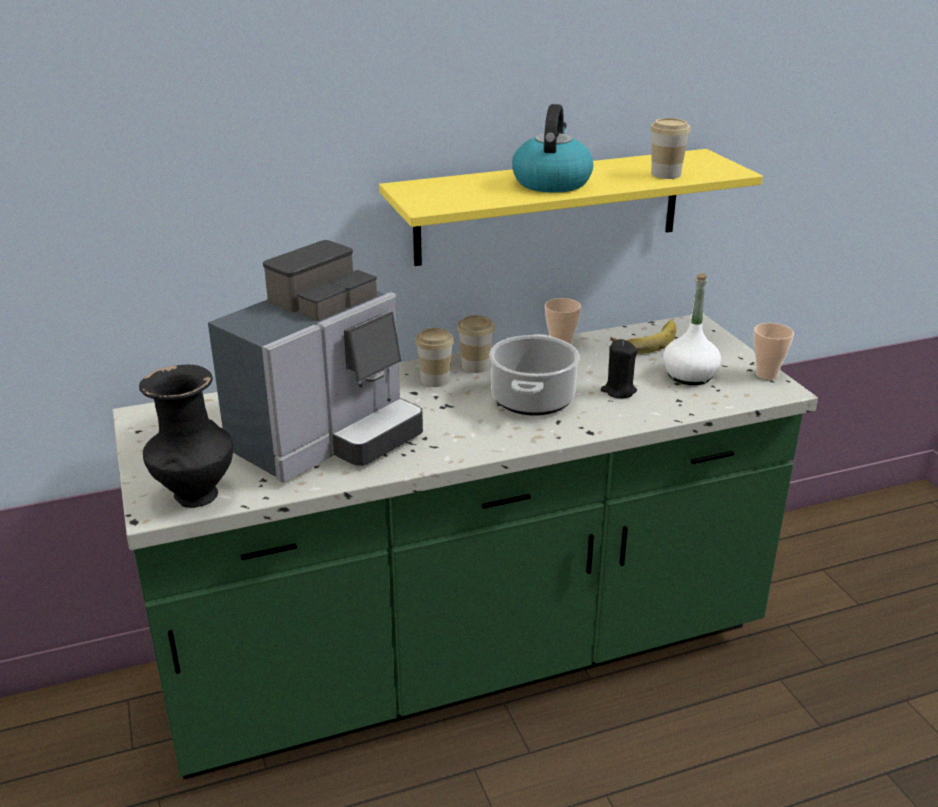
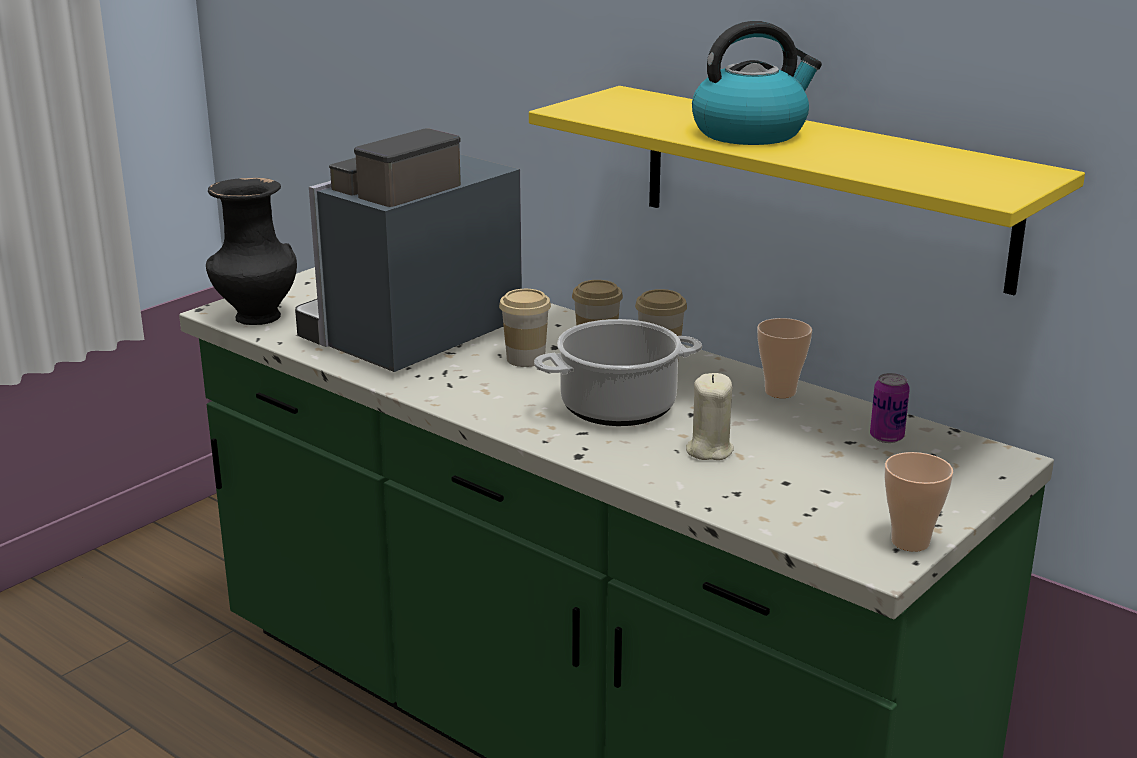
camera: 60 degrees right, 5 degrees down
coffee machine [208,240,423,482] -> coffee machine turned 120 degrees clockwise [295,128,522,372]
black candle [601,339,638,398] -> beige candle [686,373,734,460]
banana [610,320,677,354] -> can [870,373,910,443]
cup [650,118,691,179] -> cup moved to [499,289,551,367]
white bottle [663,273,721,385] -> none

